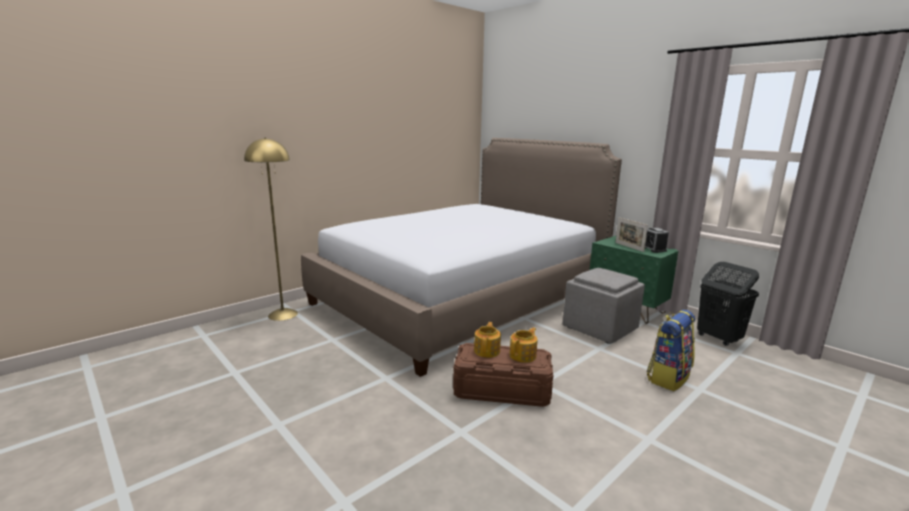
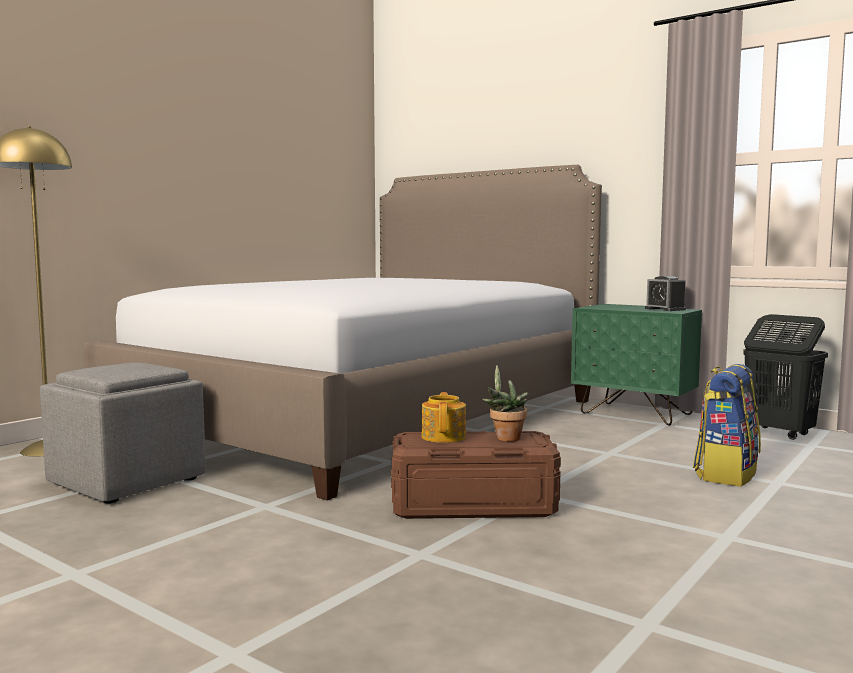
camera: 10 degrees left, 10 degrees down
teapot [509,327,538,363] -> potted plant [483,365,529,442]
grey ottoman [563,268,645,344] -> grey ottoman moved to [40,363,206,503]
picture frame [615,217,648,252] -> none

